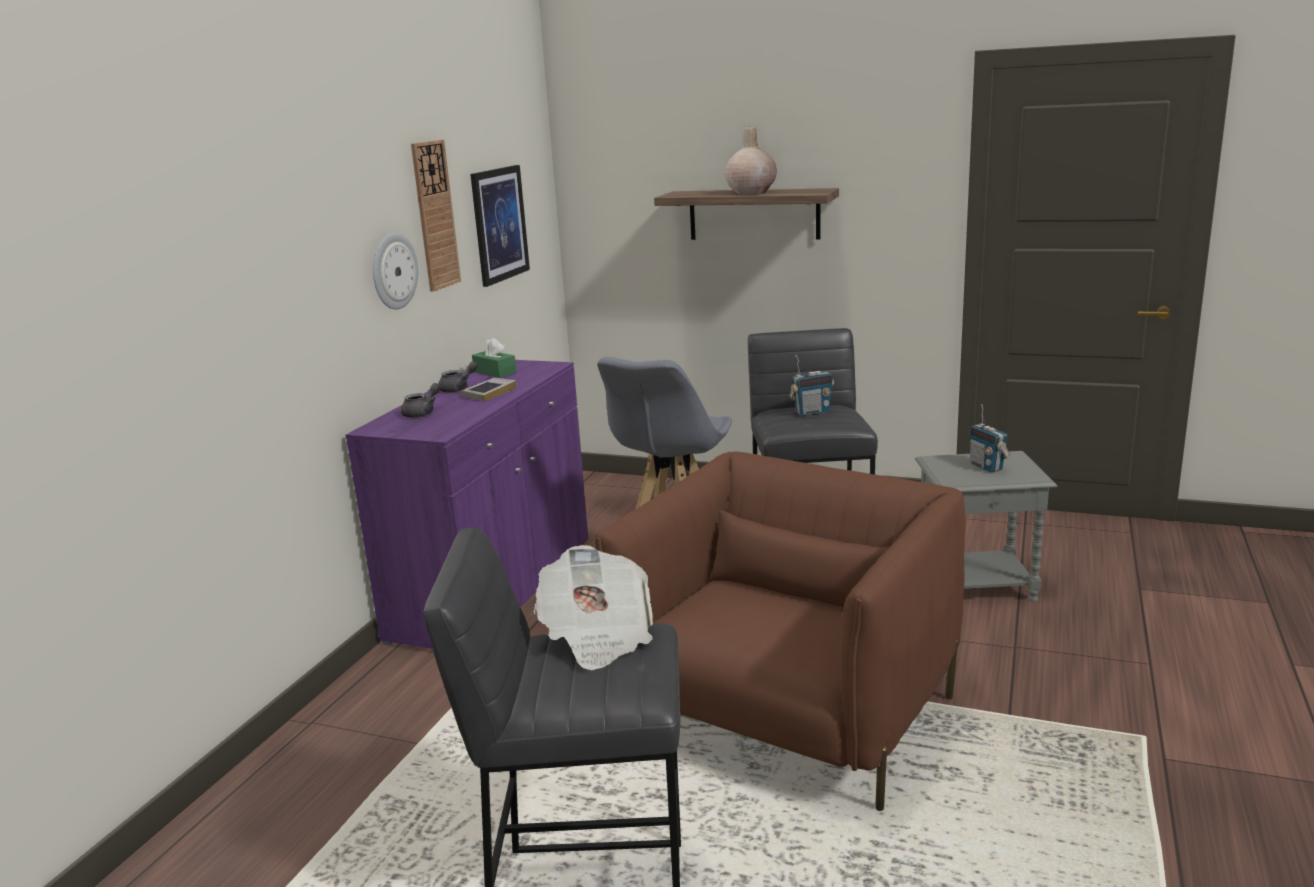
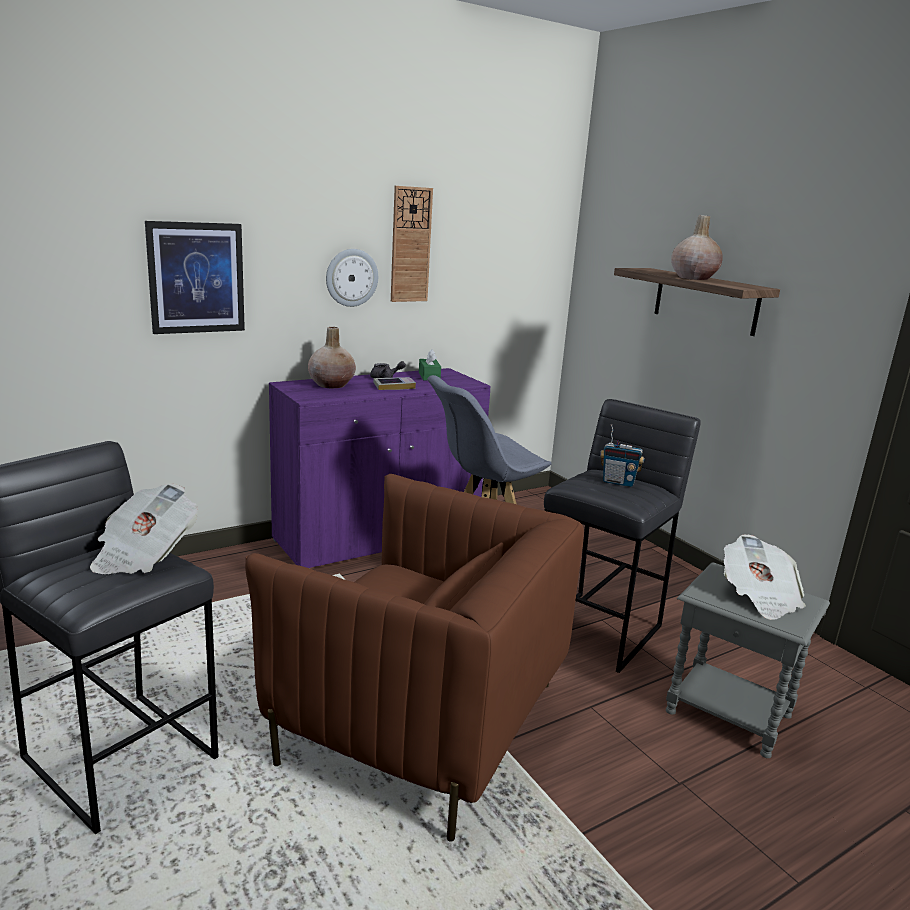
camera: 35 degrees right, 0 degrees up
grey teapot [401,383,440,418] -> beige vase [308,327,356,388]
picture [470,165,530,287] -> picture moved to [145,221,245,334]
brown armchair [595,451,966,811] -> brown armchair turned 45 degrees clockwise [245,474,584,842]
radio [970,404,1010,472] -> newspaper [724,535,806,620]

